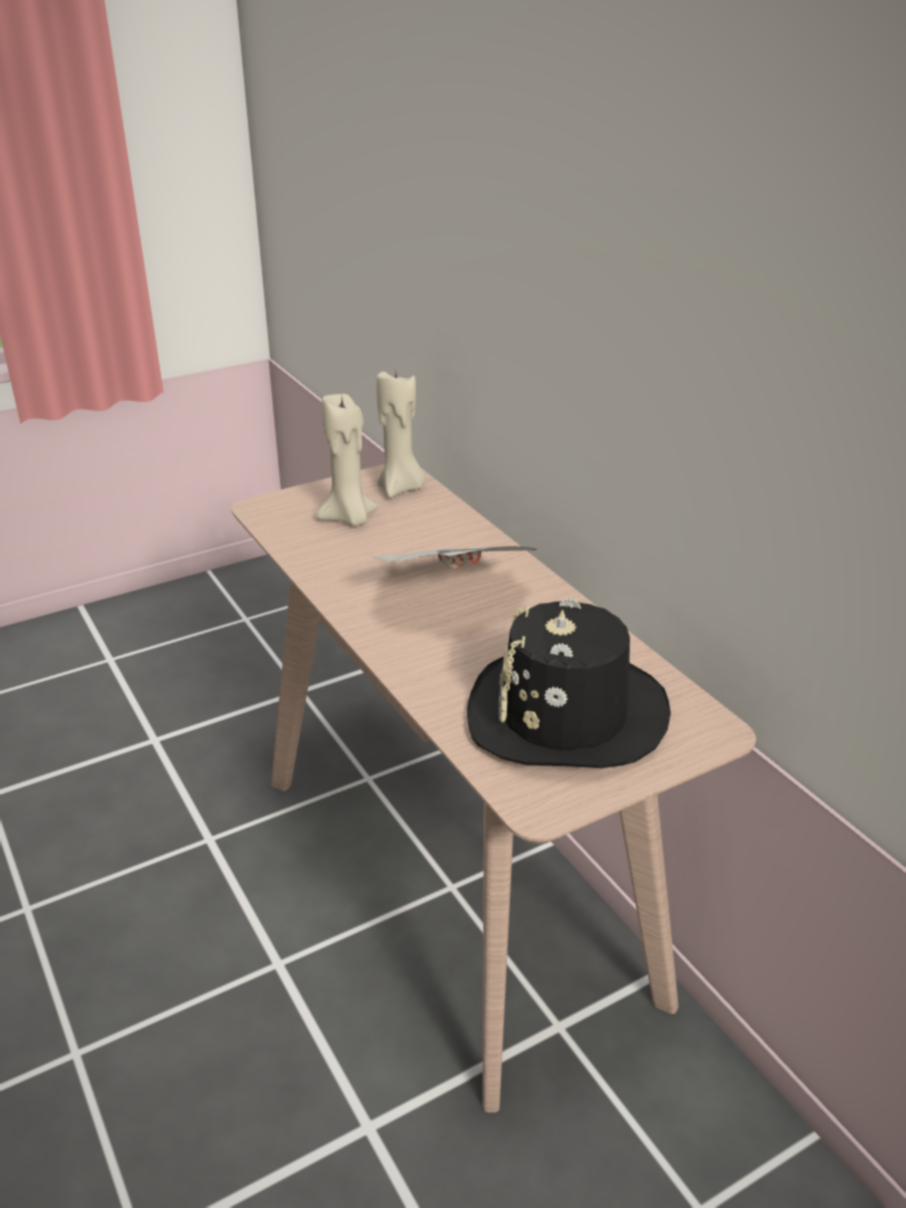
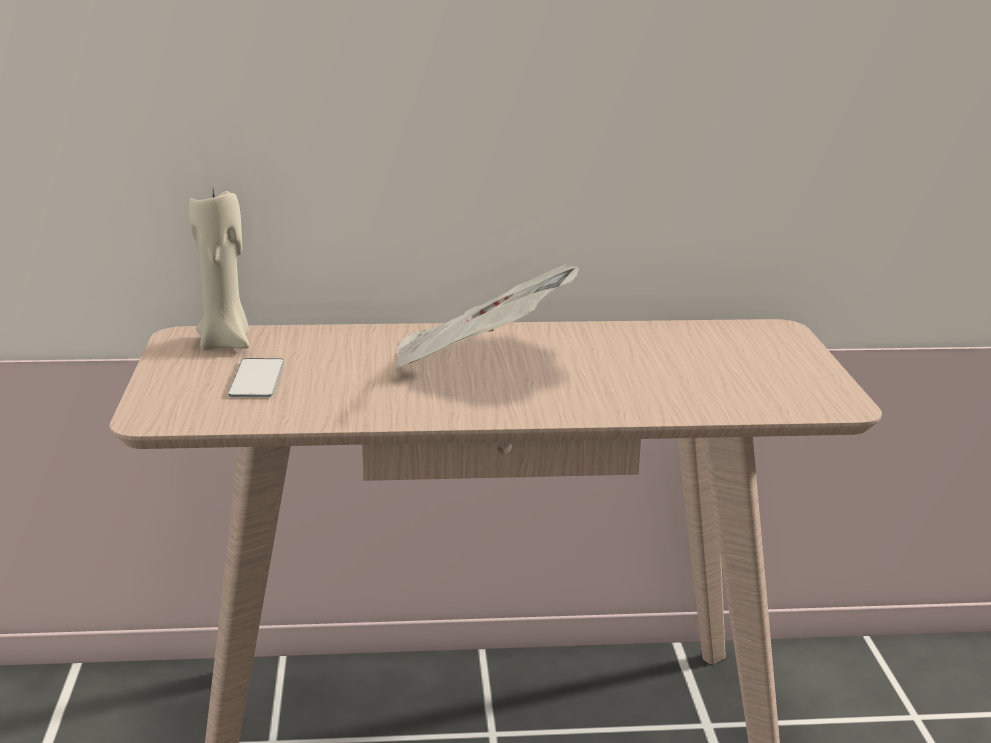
camera: 65 degrees left, 10 degrees down
beige candle [317,394,378,526] -> phone [228,358,284,397]
black hat [467,598,671,768] -> none

